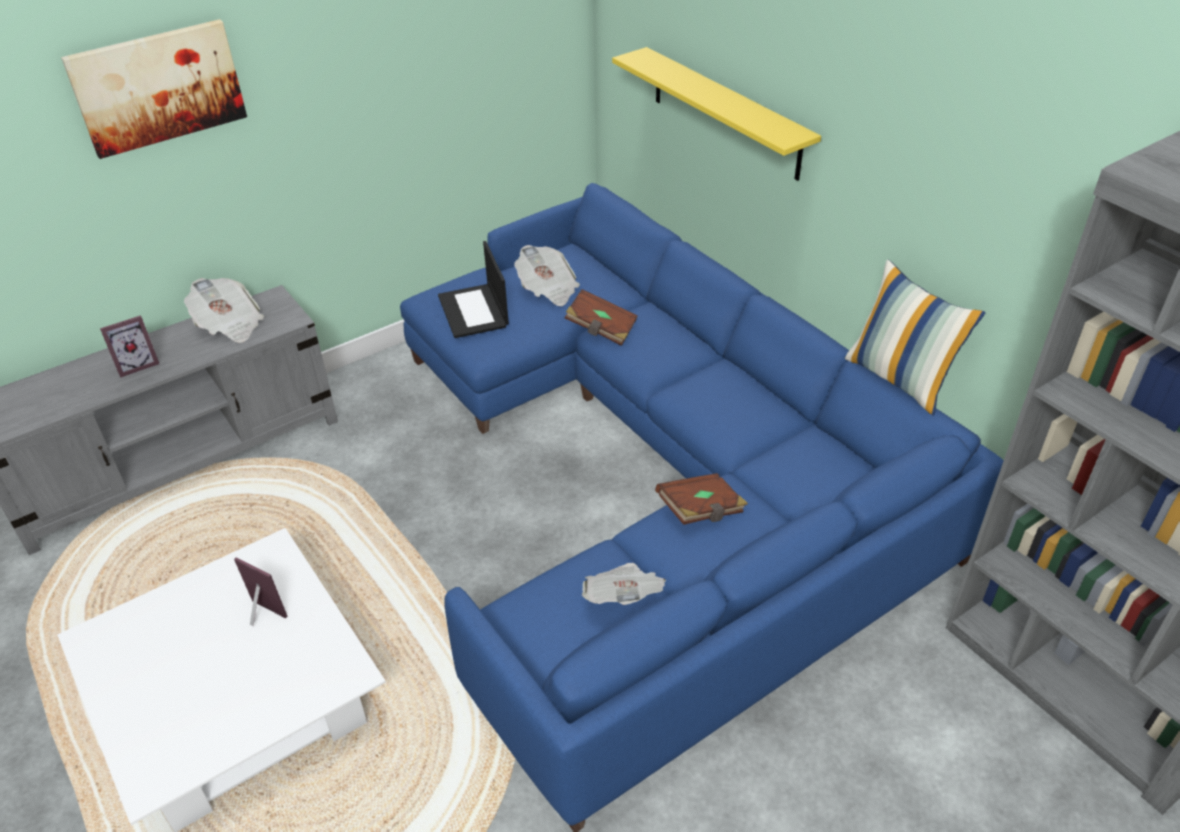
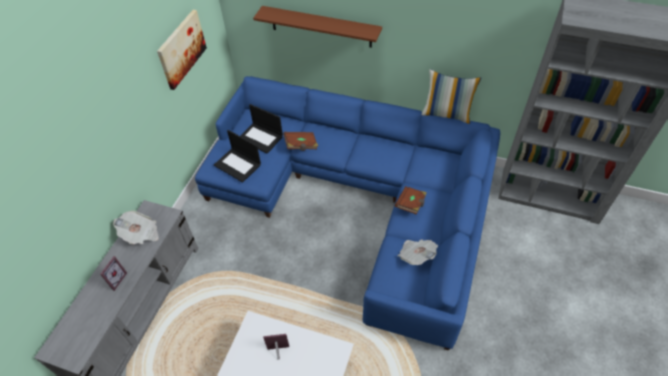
camera: 35 degrees left, 10 degrees up
picture [61,19,247,159] -> picture moved to [157,10,207,90]
newspaper [514,245,580,306] -> laptop [240,104,283,154]
yellow shelf [612,47,821,181] -> brown shelf [253,6,382,48]

